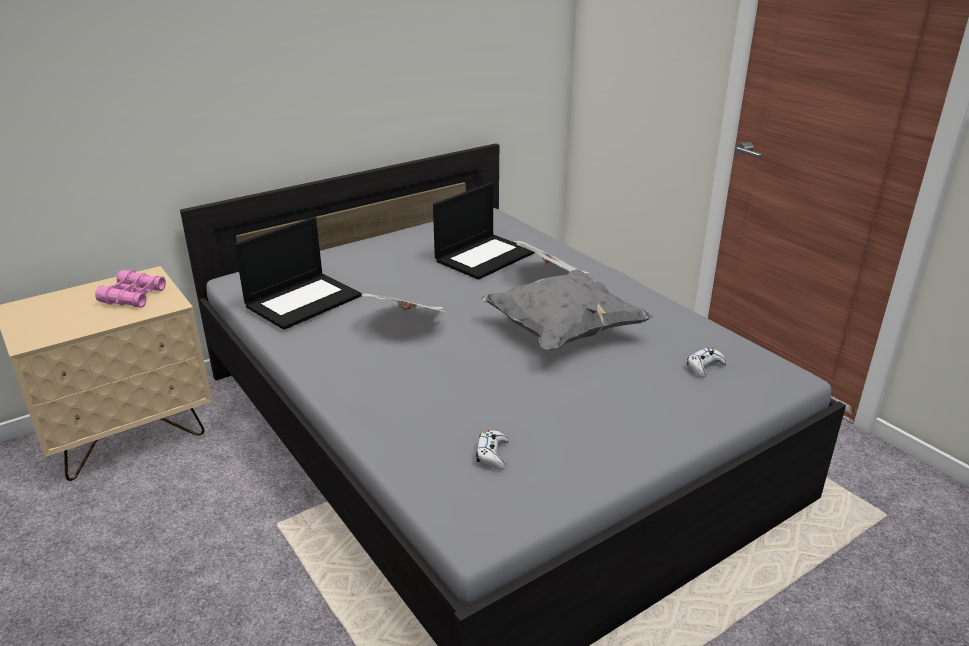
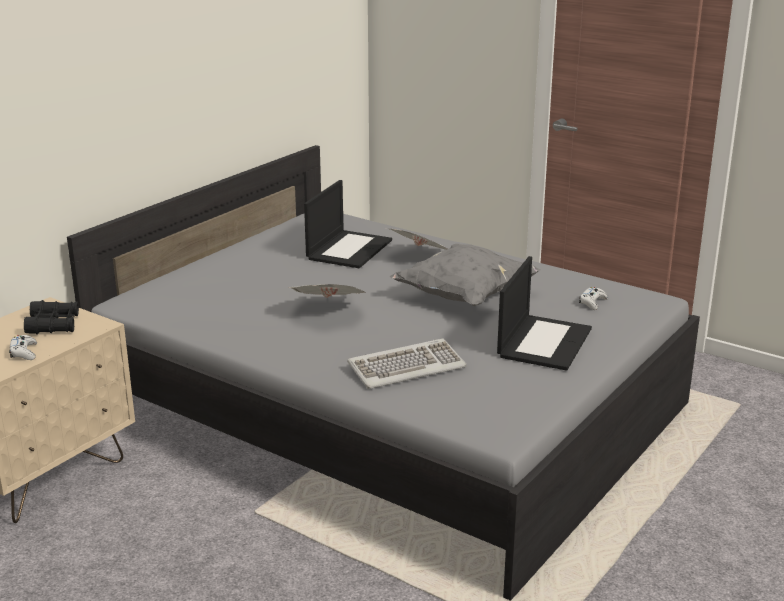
camera: 20 degrees left, 5 degrees down
pink binoculars [95,270,166,308] -> black binoculars [24,300,79,334]
laptop [234,217,362,330] -> laptop moved to [497,256,592,371]
white game controller [476,430,509,470] -> white game controller moved to [9,335,37,360]
none -> keyboard [347,338,467,389]

